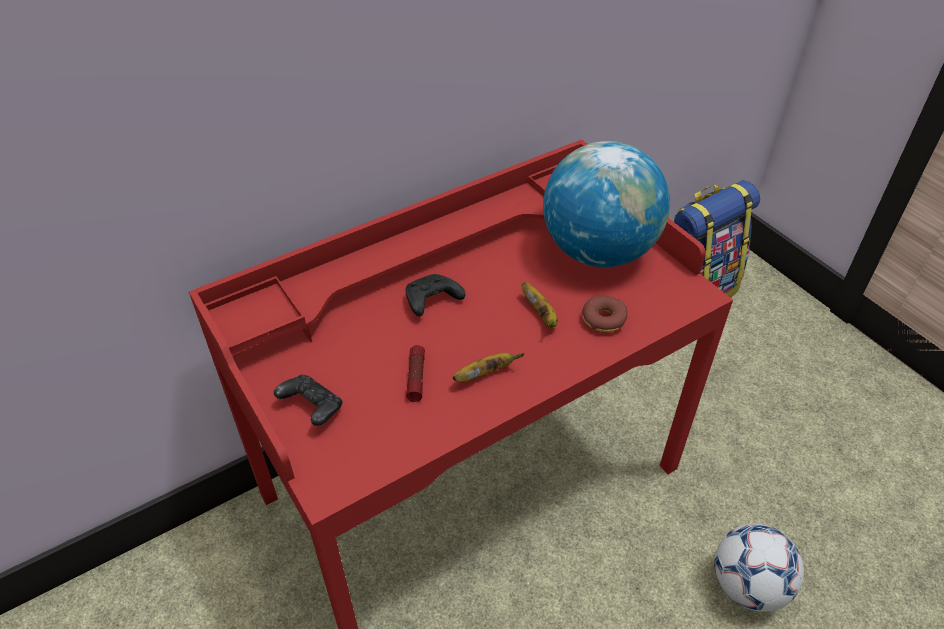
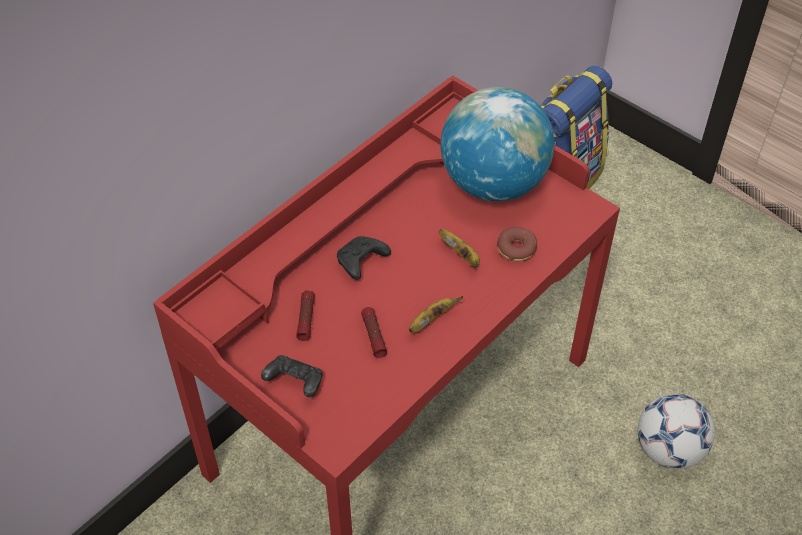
camera: 15 degrees left, 5 degrees up
none -> flashlight [296,290,315,341]

